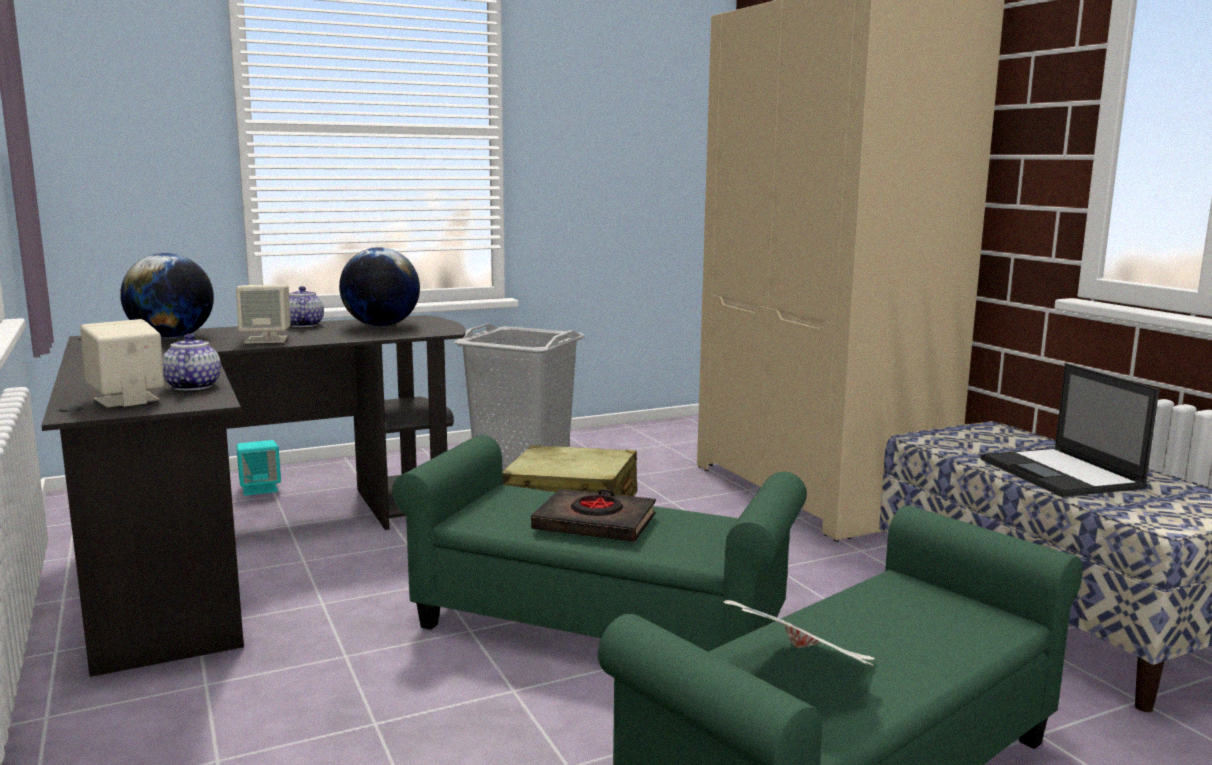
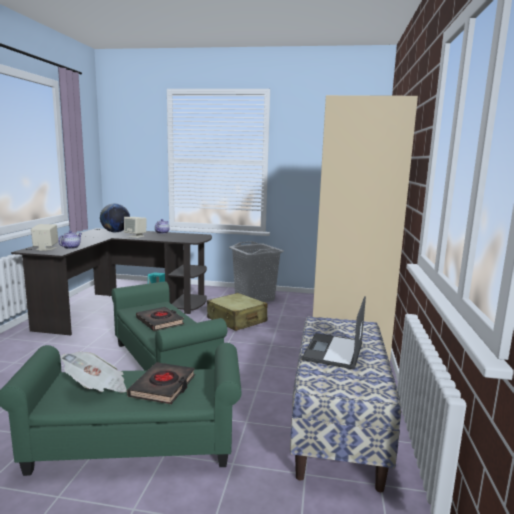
camera: 35 degrees right, 0 degrees up
globe [339,247,420,327] -> none
none -> black book [127,362,195,404]

